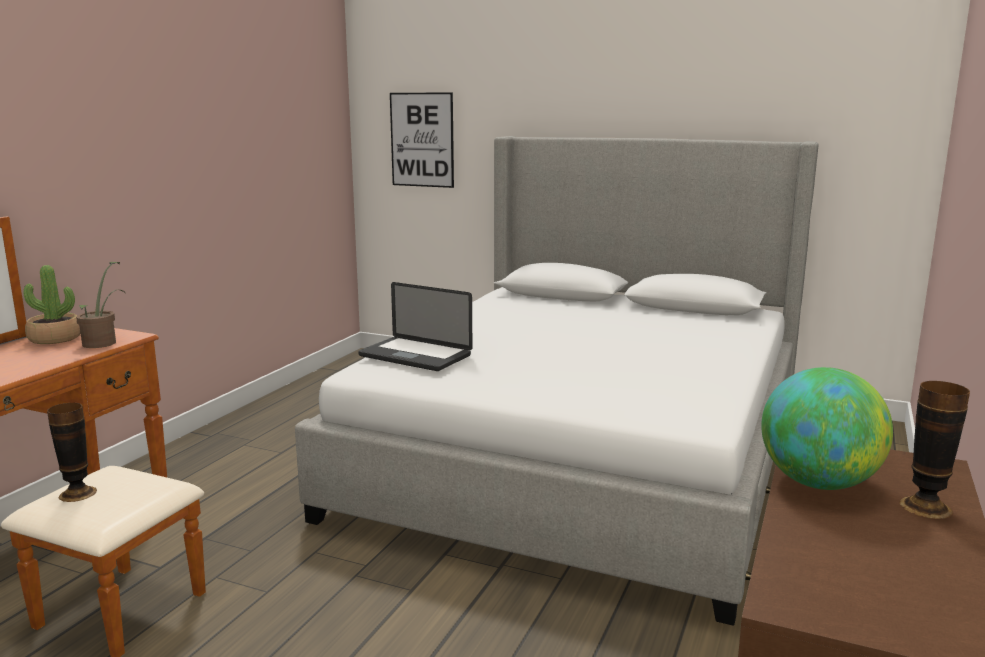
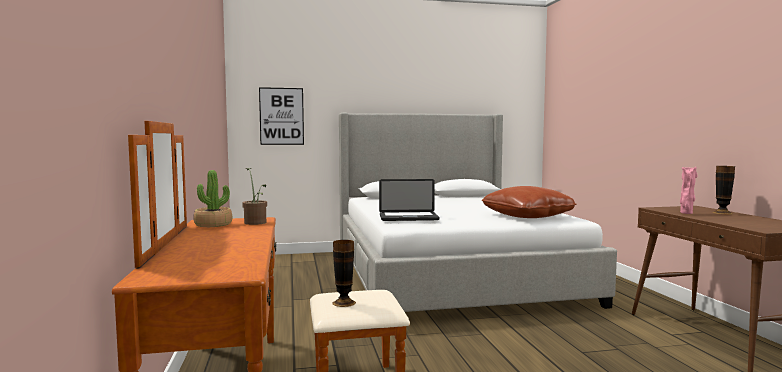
camera: 35 degrees left, 10 degrees down
globe [761,367,893,490] -> pink vase [680,167,698,214]
none -> brown pillow [482,186,576,218]

